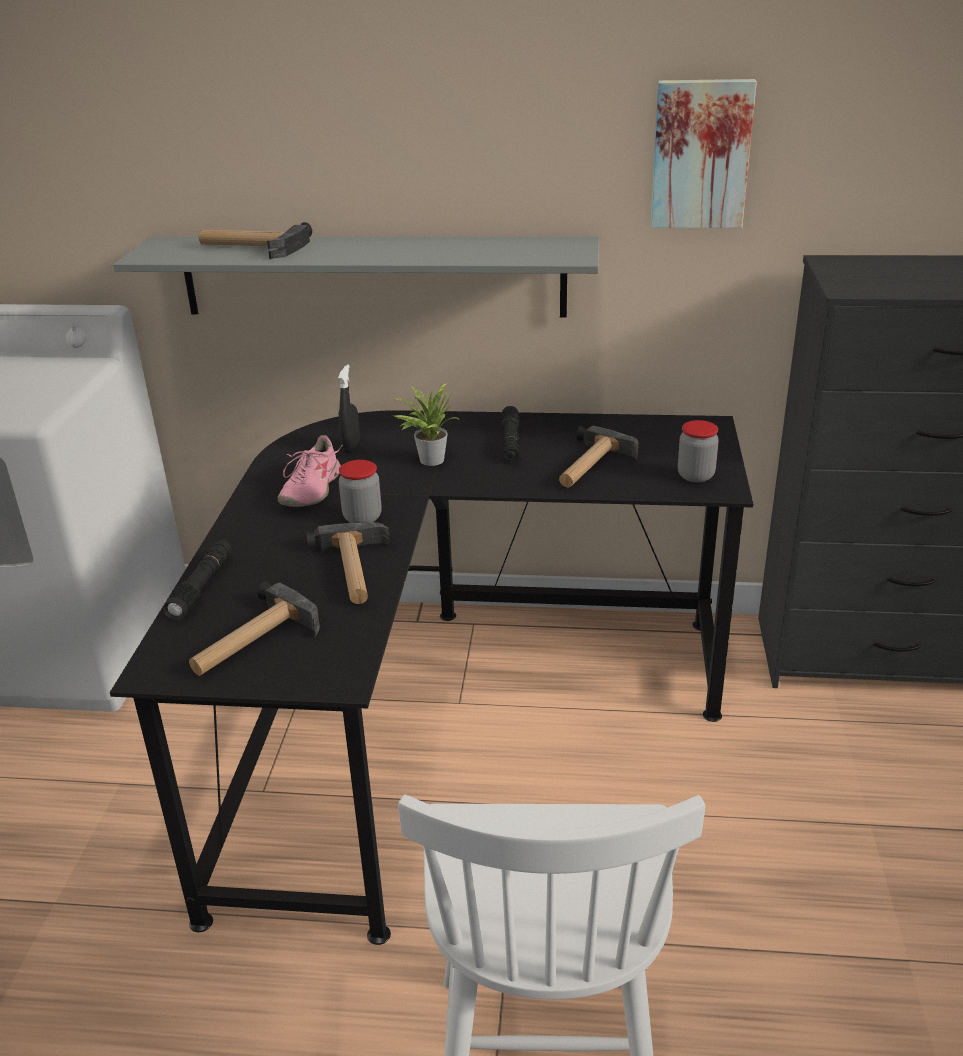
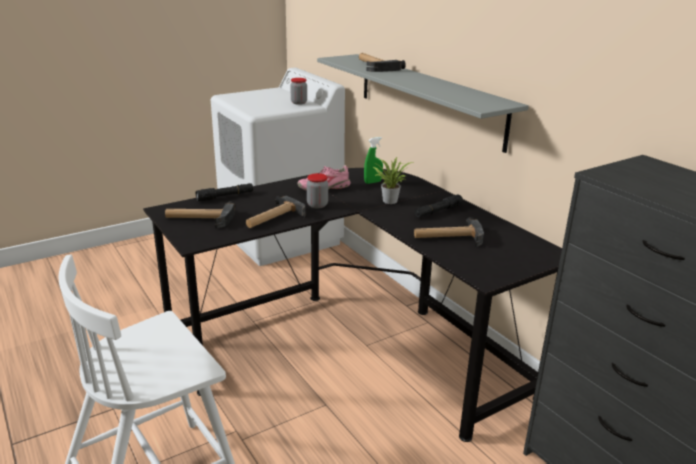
camera: 50 degrees right, 5 degrees down
black spray bottle [338,364,360,453] -> green spray bottle [364,137,383,184]
picture [650,79,757,228] -> none
jar [678,420,719,483] -> jar moved to [290,78,307,105]

